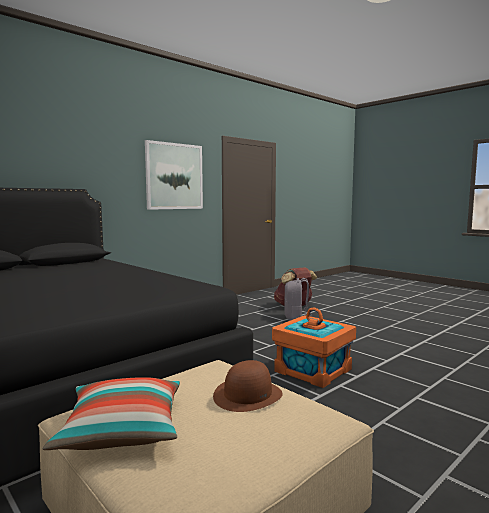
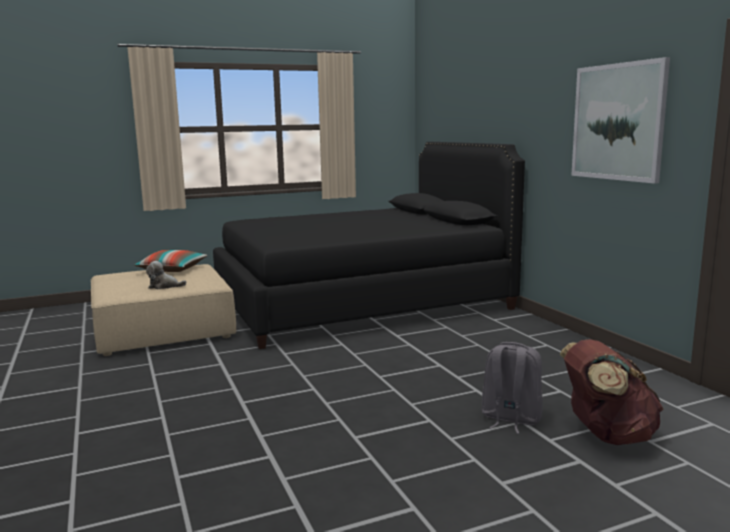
camera: 110 degrees right, 5 degrees up
brown hat [213,360,283,412] -> plush toy [146,261,186,289]
orange storage box [272,307,356,388] -> none

